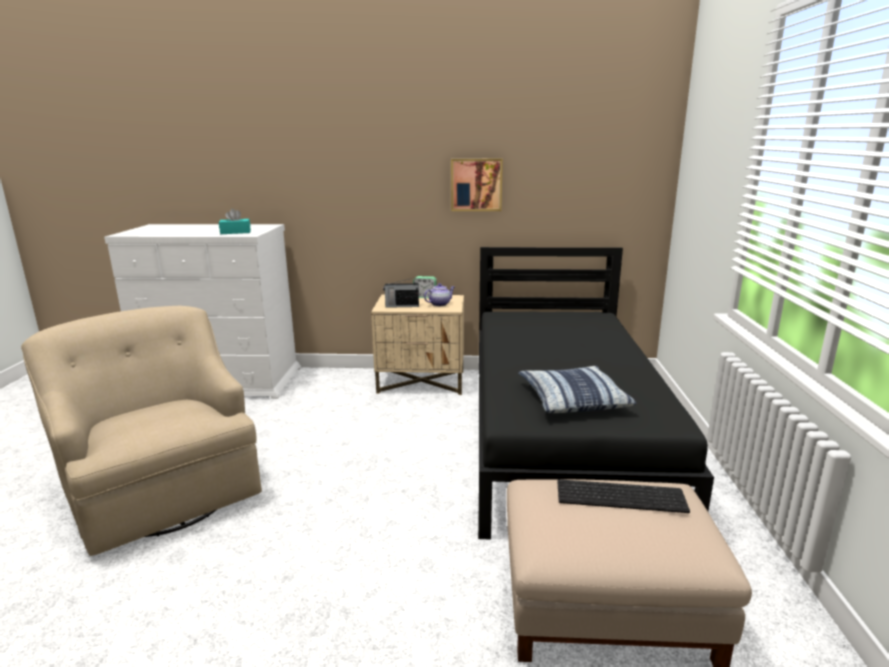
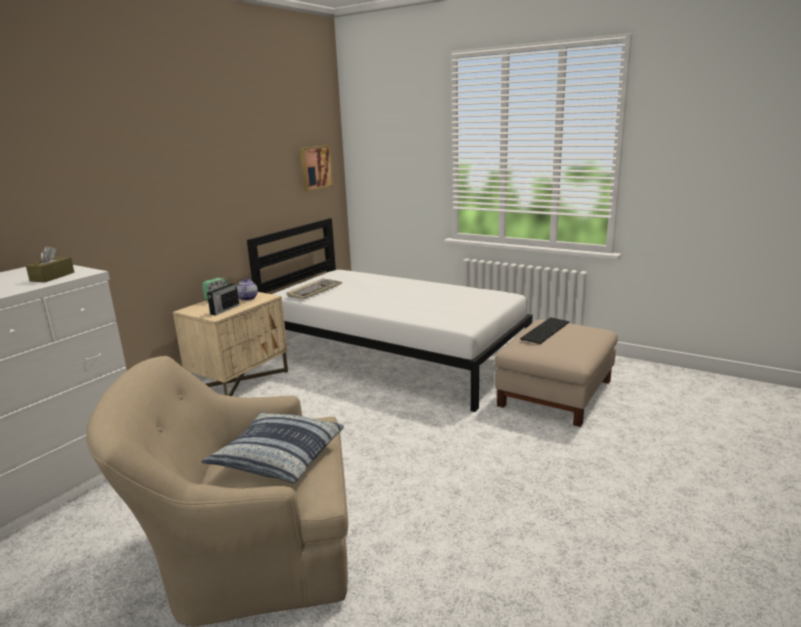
camera: 60 degrees left, 0 degrees up
turquoise tissue box [219,208,251,234] -> brown tissue box [26,246,74,282]
picture [451,159,503,211] -> picture moved to [300,145,334,191]
black bed [478,247,714,539] -> white bed [247,218,533,412]
pillow [519,366,636,413] -> pillow moved to [202,412,344,483]
none -> keyboard [287,278,342,299]

